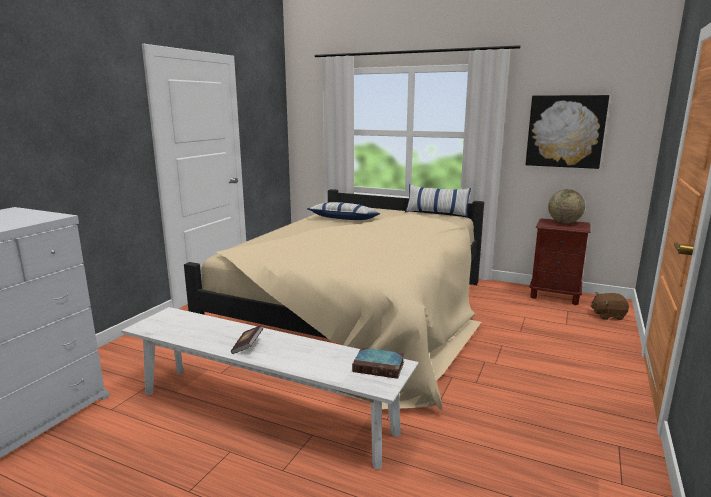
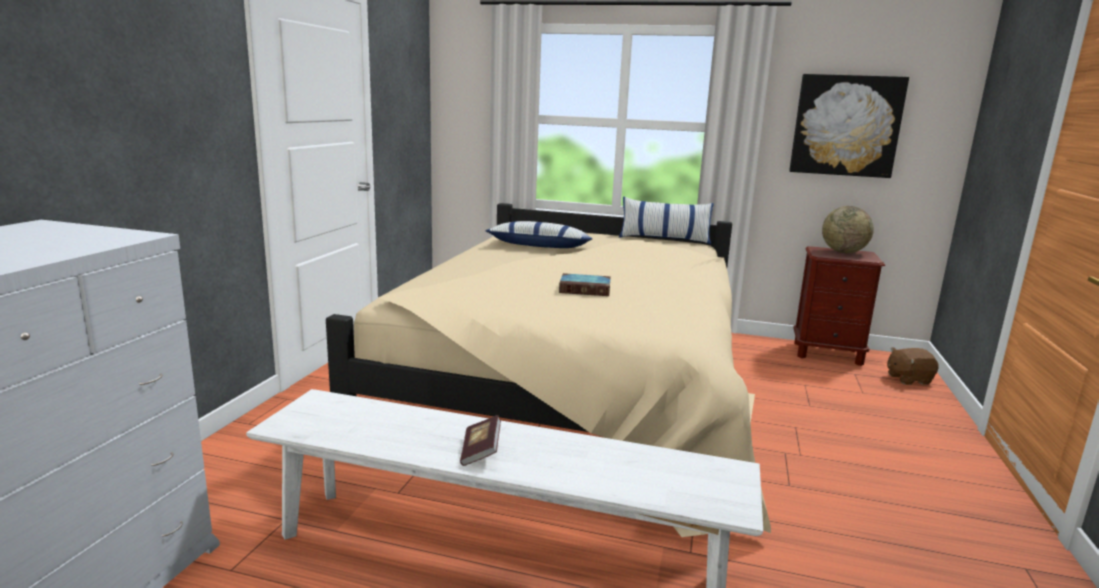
camera: 10 degrees left, 0 degrees up
book [352,347,405,379] -> book moved to [559,273,611,296]

